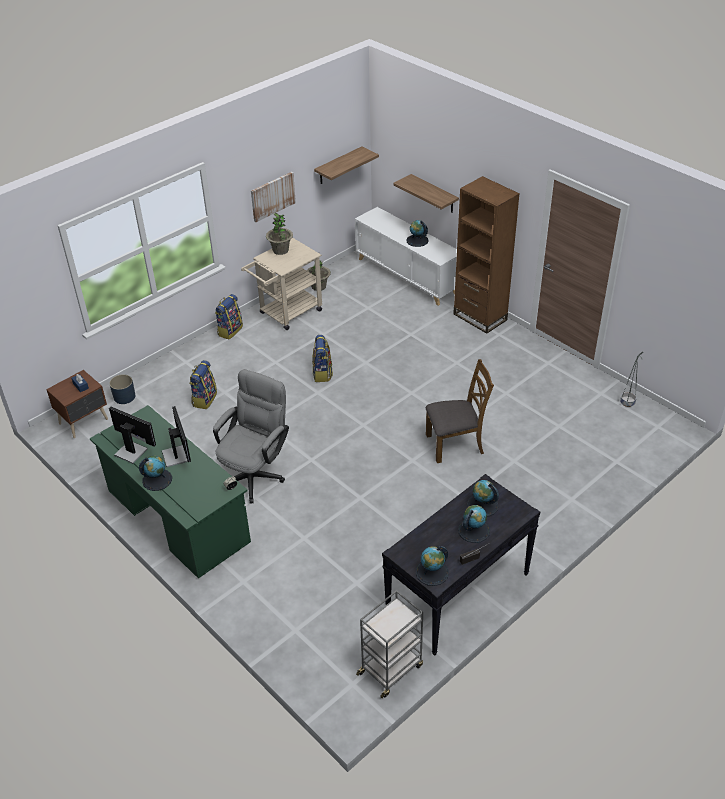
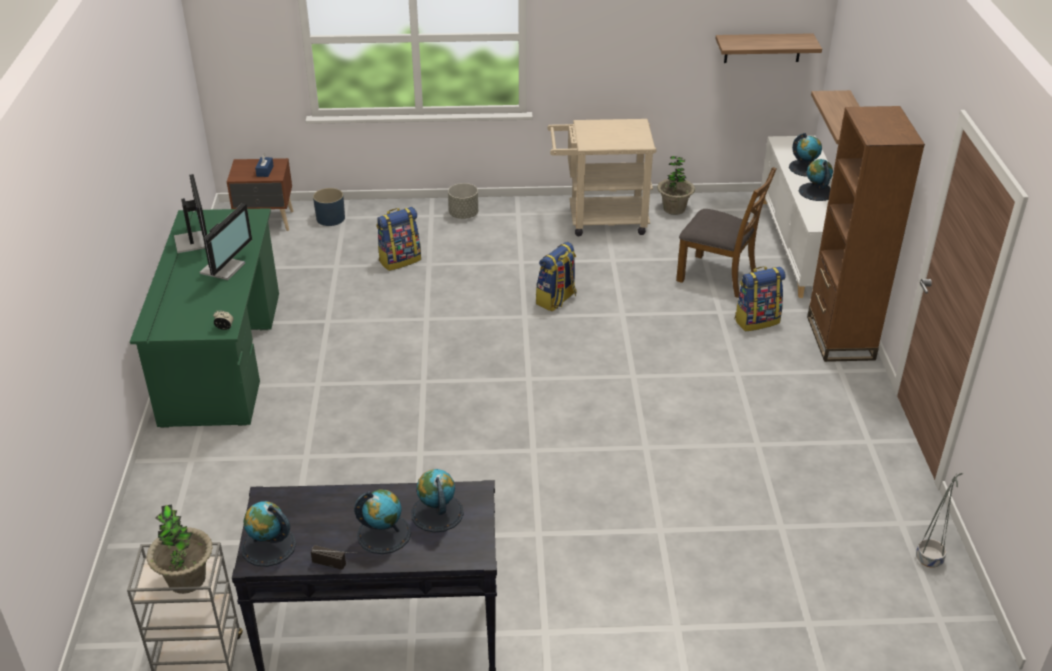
camera: 40 degrees right, 5 degrees down
globe [139,456,172,491] -> globe moved to [789,133,822,177]
grey office chair [213,369,289,504] -> none
backpack [215,294,243,339] -> backpack moved to [735,266,786,331]
picture [251,172,296,222] -> none
potted plant [266,213,293,255] -> potted plant moved to [147,504,213,594]
brown chair [426,359,494,463] -> brown chair moved to [676,167,776,298]
none -> grey planter [448,183,478,219]

